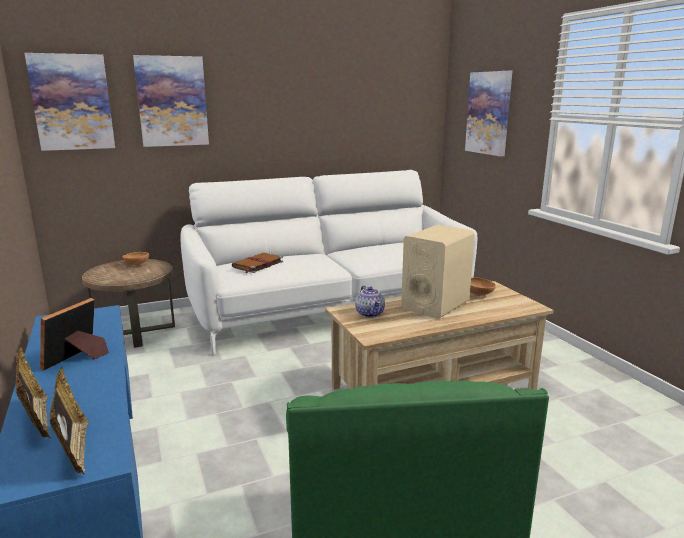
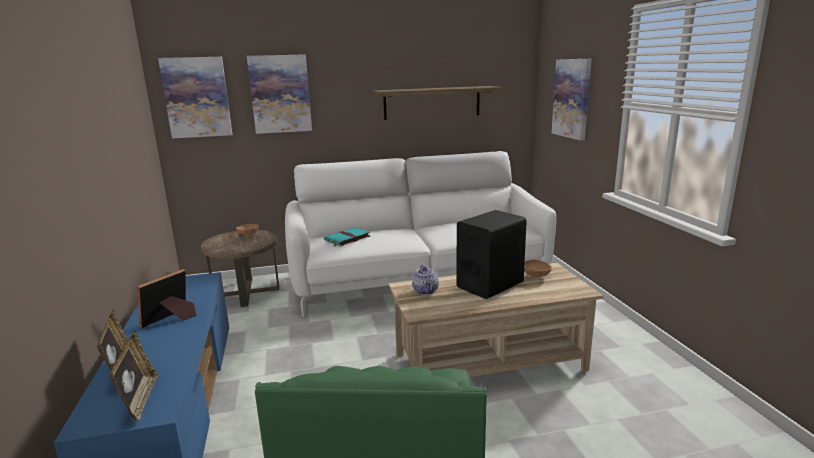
camera: 10 degrees right, 0 degrees up
brown book [232,253,283,273] -> turquoise book [324,228,371,247]
beige speaker [401,225,474,319] -> black speaker [457,210,527,299]
none -> shelf [372,86,503,120]

